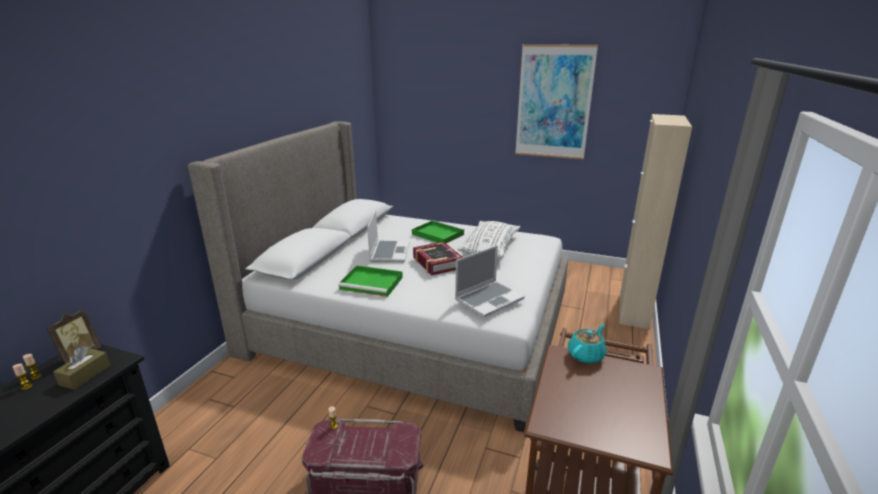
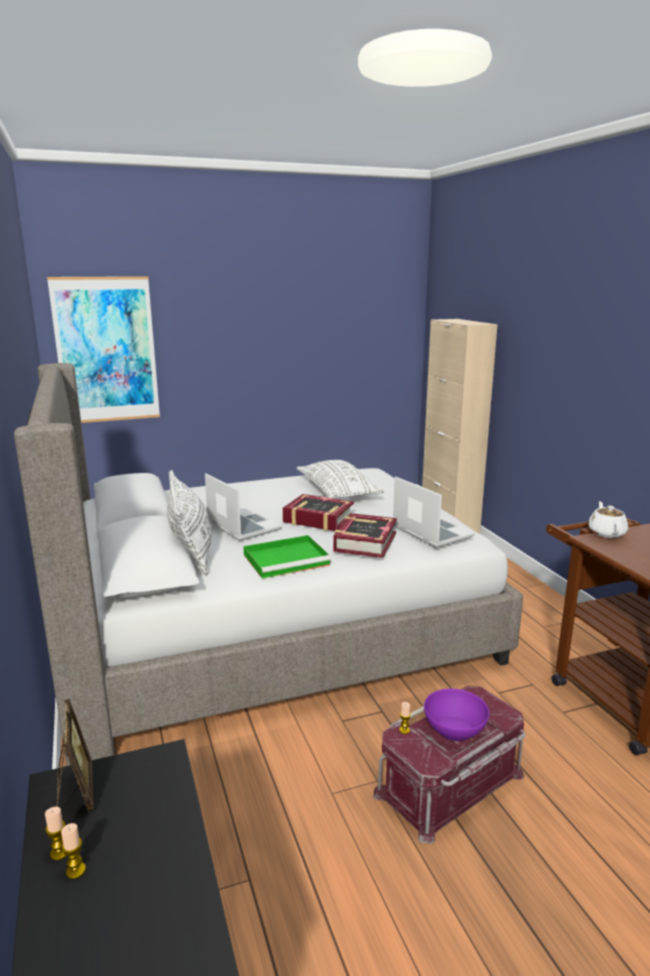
camera: 40 degrees left, 5 degrees down
brown tissue box [53,346,110,390] -> none
green tray [412,220,465,244] -> none
laptop [455,245,525,317] -> laptop turned 45 degrees counterclockwise [393,476,475,548]
picture [515,44,598,159] -> picture moved to [47,276,160,423]
turquoise teapot [568,324,607,364] -> white teapot [588,501,628,538]
none -> white pillow [167,470,212,576]
none -> book [333,513,397,558]
none -> purple bowl [424,688,489,741]

